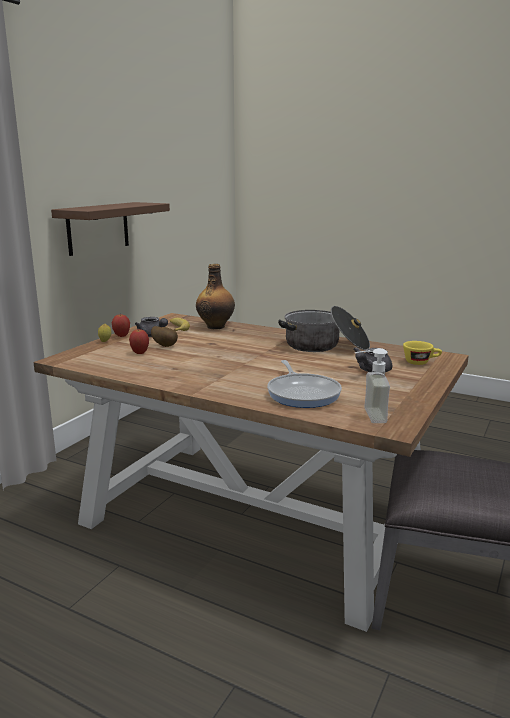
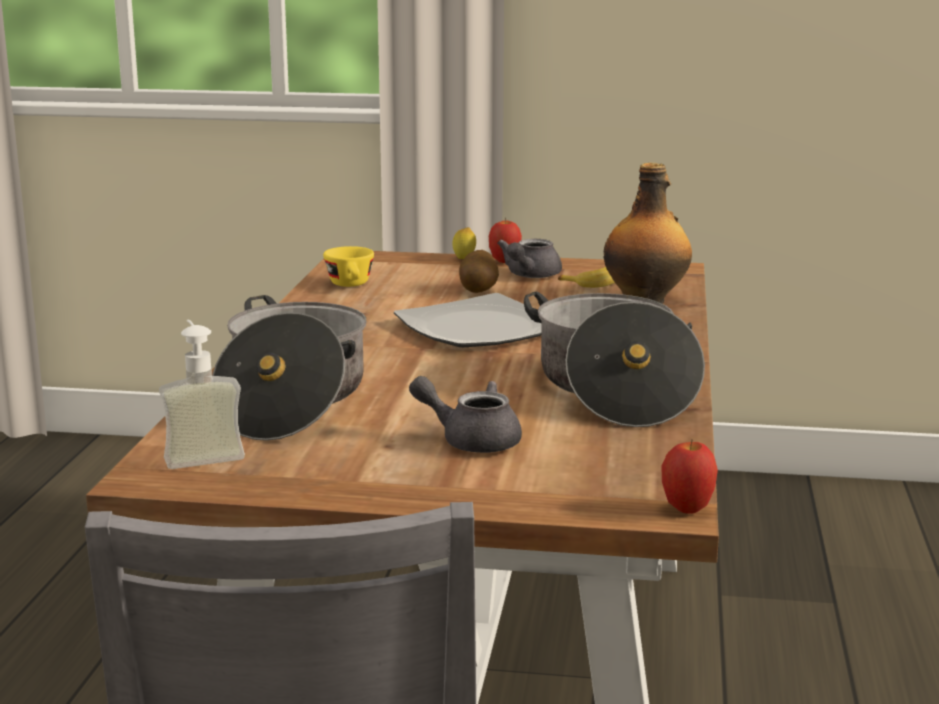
camera: 70 degrees right, 0 degrees up
brown shelf [51,202,170,256] -> none
apple [129,328,149,354] -> apple moved to [661,439,718,514]
frying pan [267,360,342,408] -> cooking pot [212,295,366,441]
yellow cup [403,341,442,365] -> yellow cup moved to [323,246,374,287]
none -> plate [394,293,542,348]

